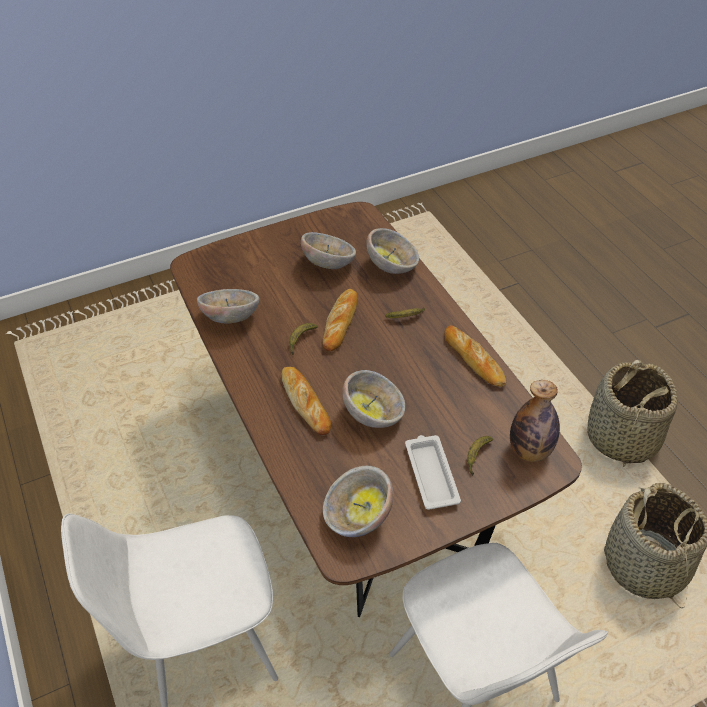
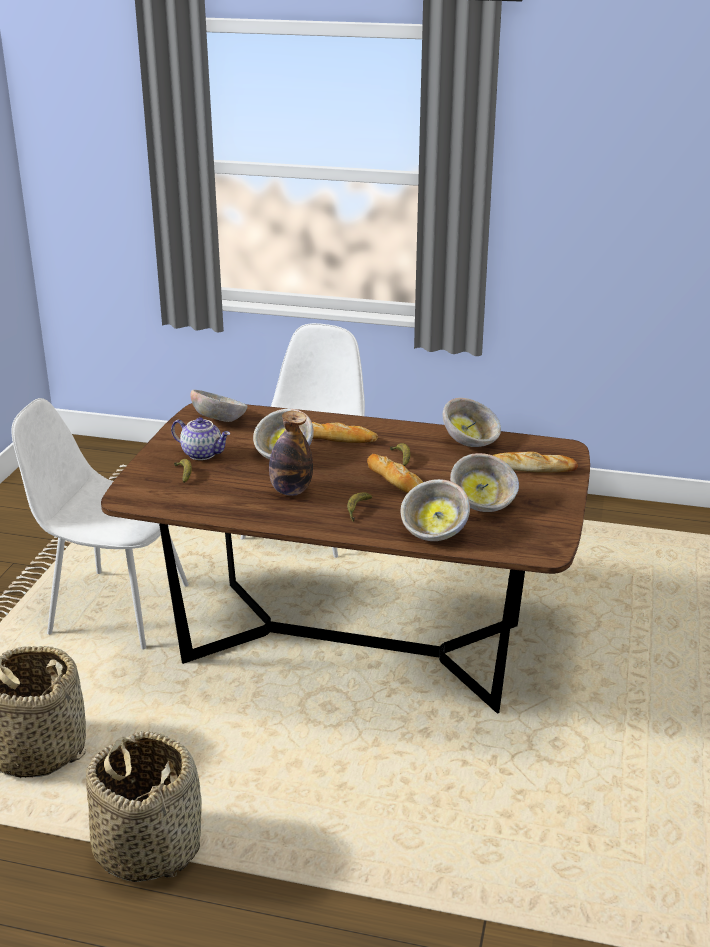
camera: 130 degrees right, 20 degrees down
white tray [405,435,461,510] -> teapot [171,417,230,460]
bread [444,325,506,387] -> bread moved to [493,452,578,473]
bottle [510,380,560,462] -> bottle moved to [269,411,313,496]

